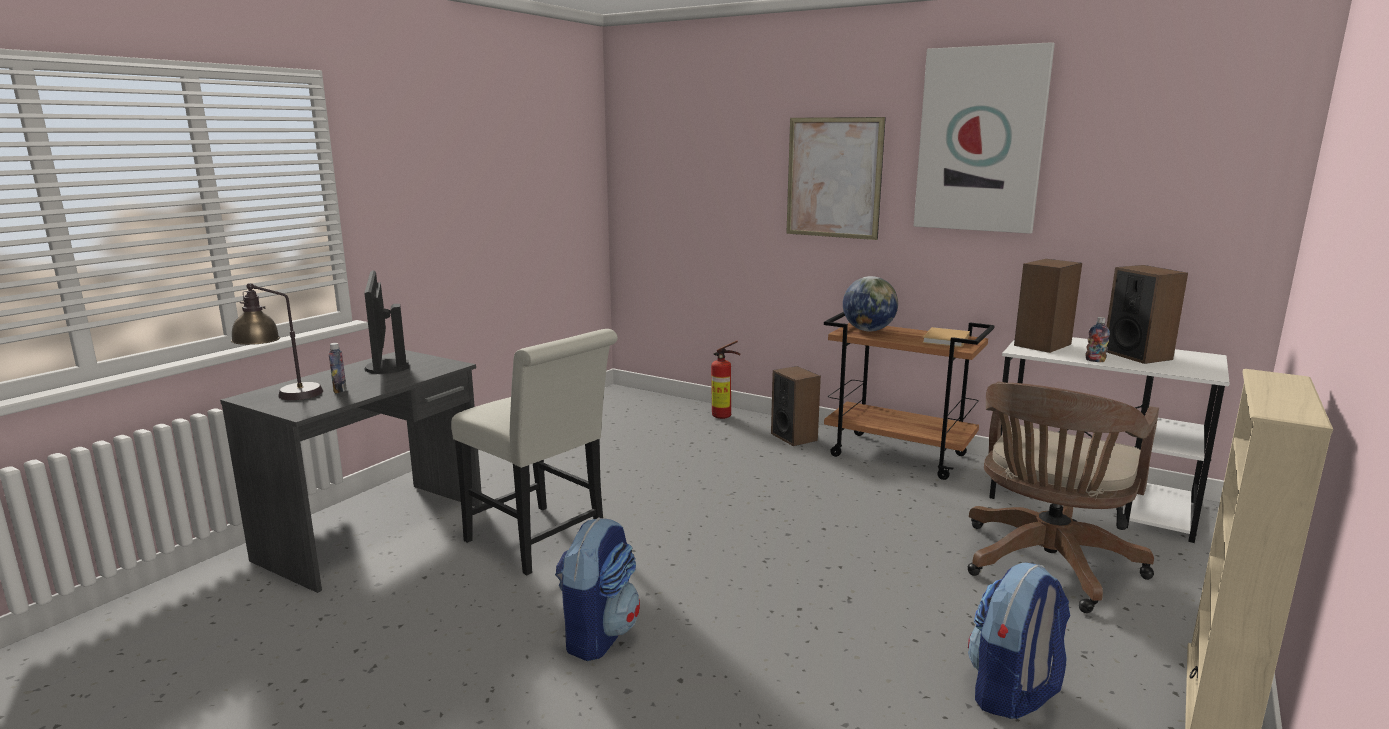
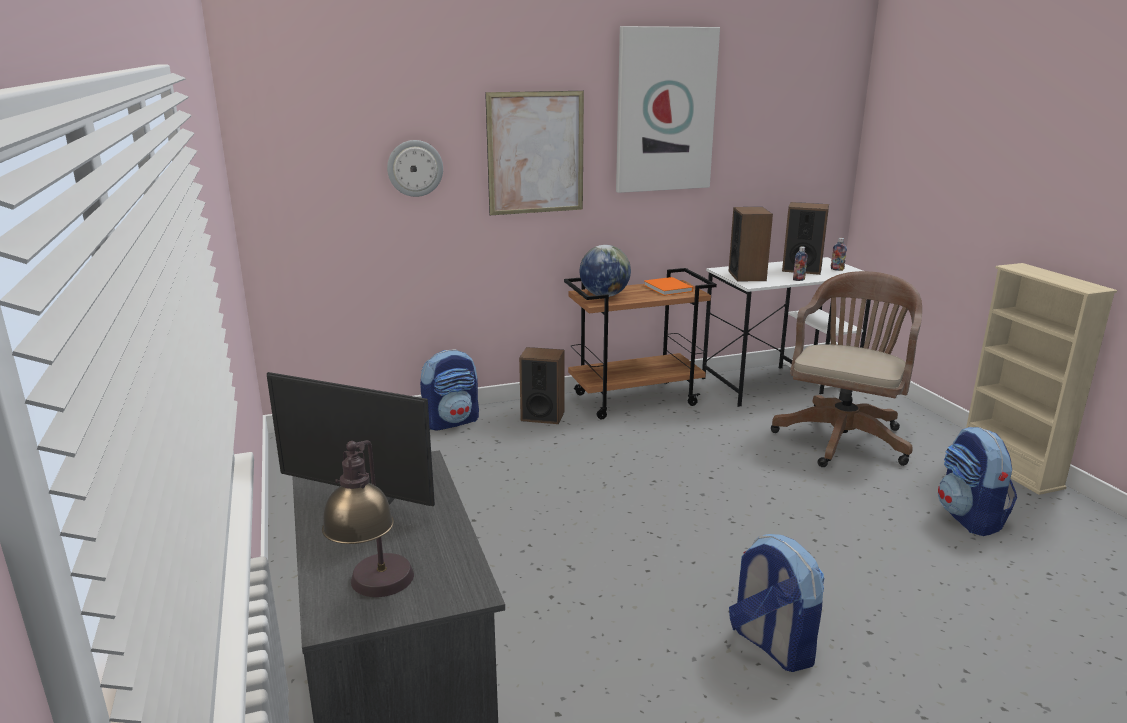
camera: 50 degrees left, 5 degrees up
bottle [329,343,347,393] -> bottle moved to [831,238,847,271]
white chair [451,329,618,575] -> none
fire extinguisher [711,340,740,419] -> backpack [420,349,479,431]
beige book [922,327,970,347] -> orange book [644,277,693,296]
brown office chair [968,381,1159,613] -> brown office chair turned 135 degrees counterclockwise [770,271,922,467]
none -> wall clock [387,140,443,197]

